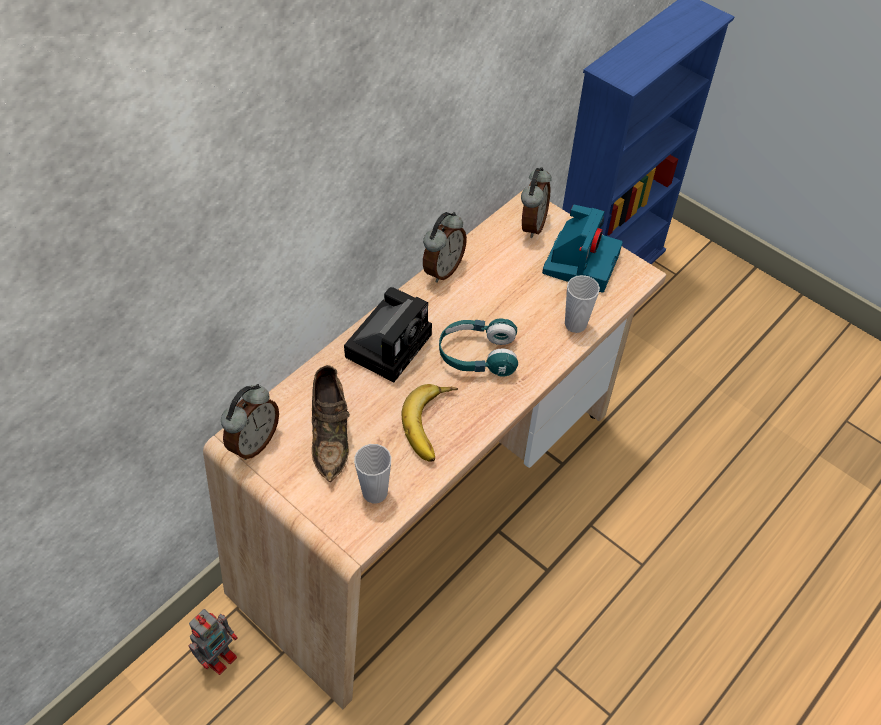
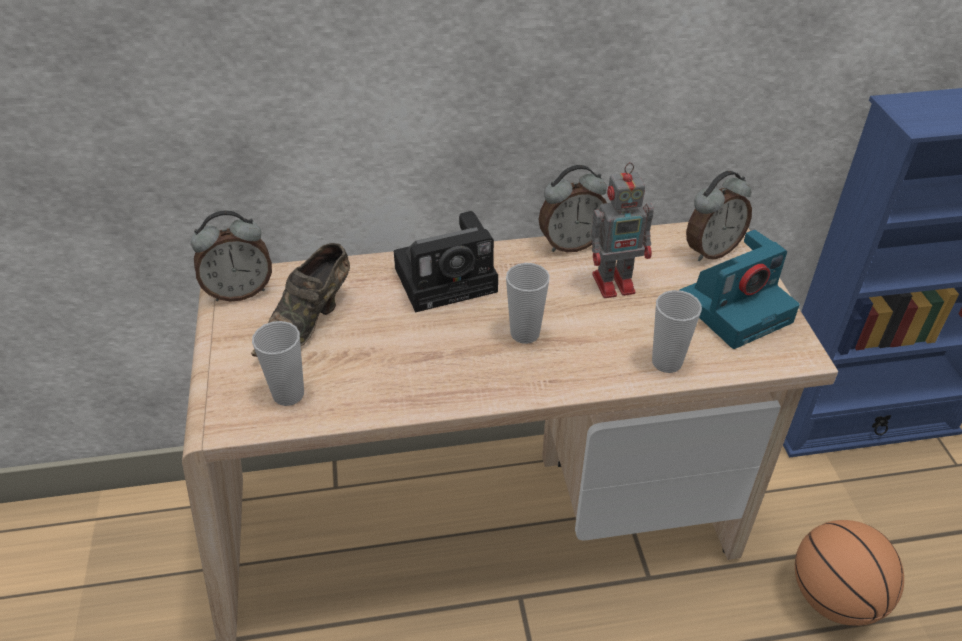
camera: 40 degrees right, 10 degrees down
toy robot [189,609,238,675] -> toy robot moved to [591,162,654,298]
banana [401,384,458,462] -> none
turquoise headphones [439,318,518,377] -> cup [506,263,550,344]
none -> basketball [795,520,904,626]

